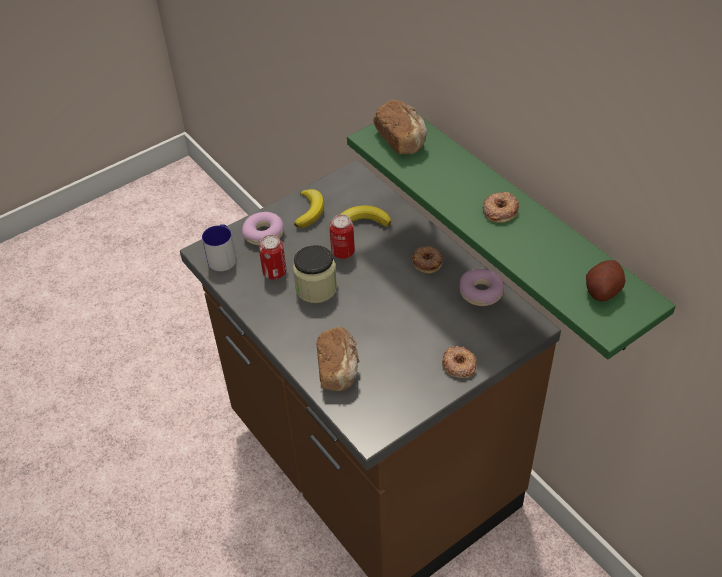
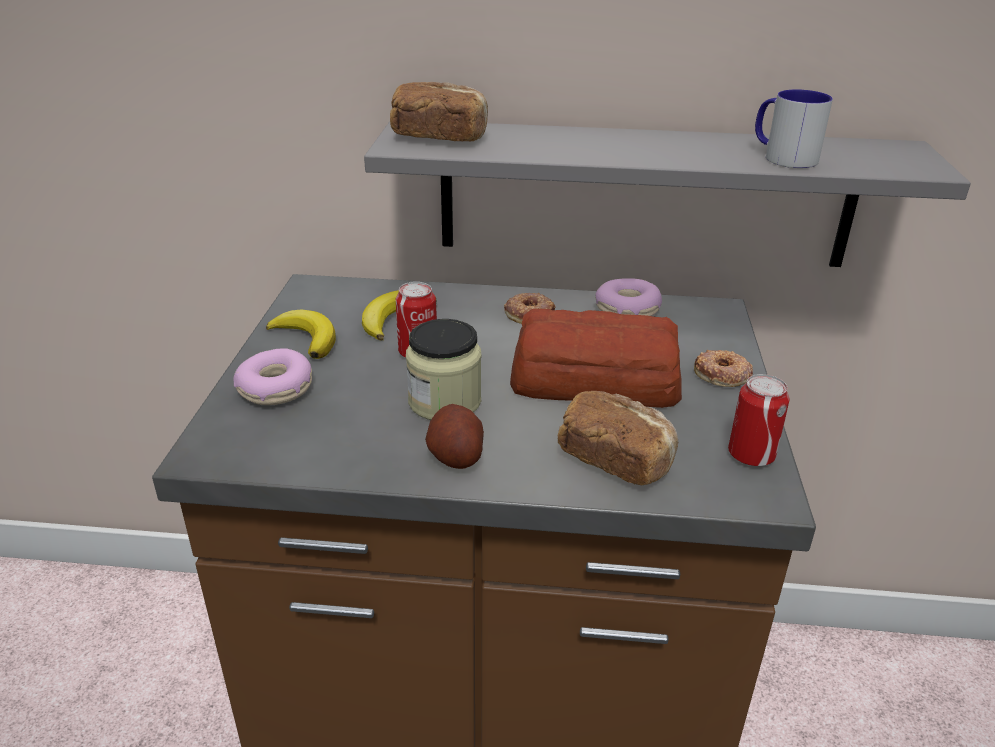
camera: 50 degrees left, 15 degrees down
mug [202,224,236,271] -> mug moved to [755,89,833,168]
can [259,235,286,279] -> can moved to [728,374,790,466]
green shelf [347,113,676,359] -> grey shelf [364,121,971,267]
donut [483,192,519,223] -> none
potato [586,260,626,301] -> potato moved to [425,404,484,469]
none -> bread [510,309,682,408]

